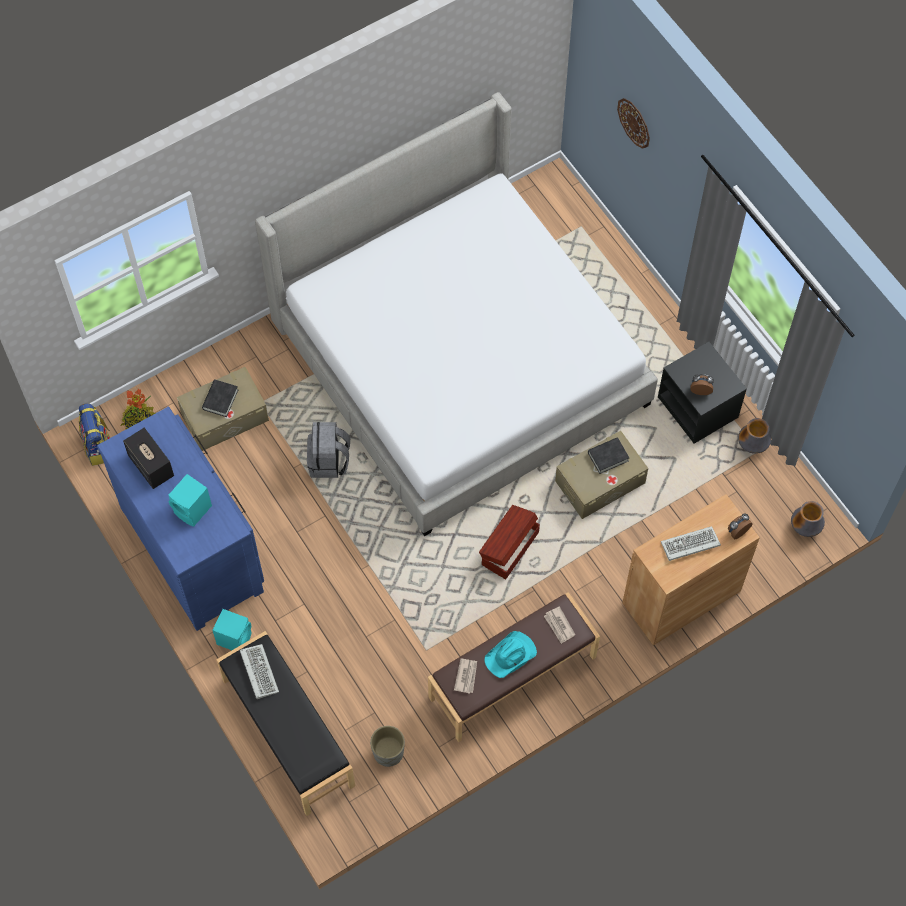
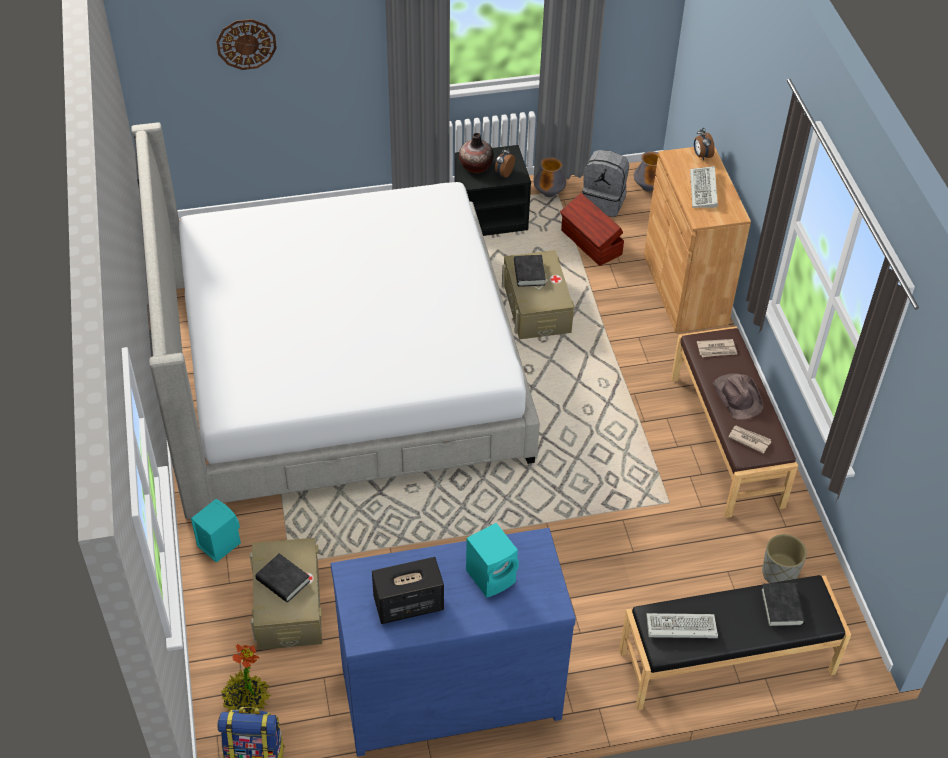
camera: 70 degrees left, 15 degrees down
turquoise speaker [212,609,252,650] -> turquoise speaker moved to [191,499,241,563]
grey backpack [307,422,350,478] -> grey backpack moved to [582,150,629,217]
brown storage box [479,505,540,579] -> brown storage box moved to [560,193,624,266]
turquoise hat [485,631,537,678] -> brown hat [713,373,763,420]
none -> vase [459,133,494,173]
none -> black book [761,583,805,627]

